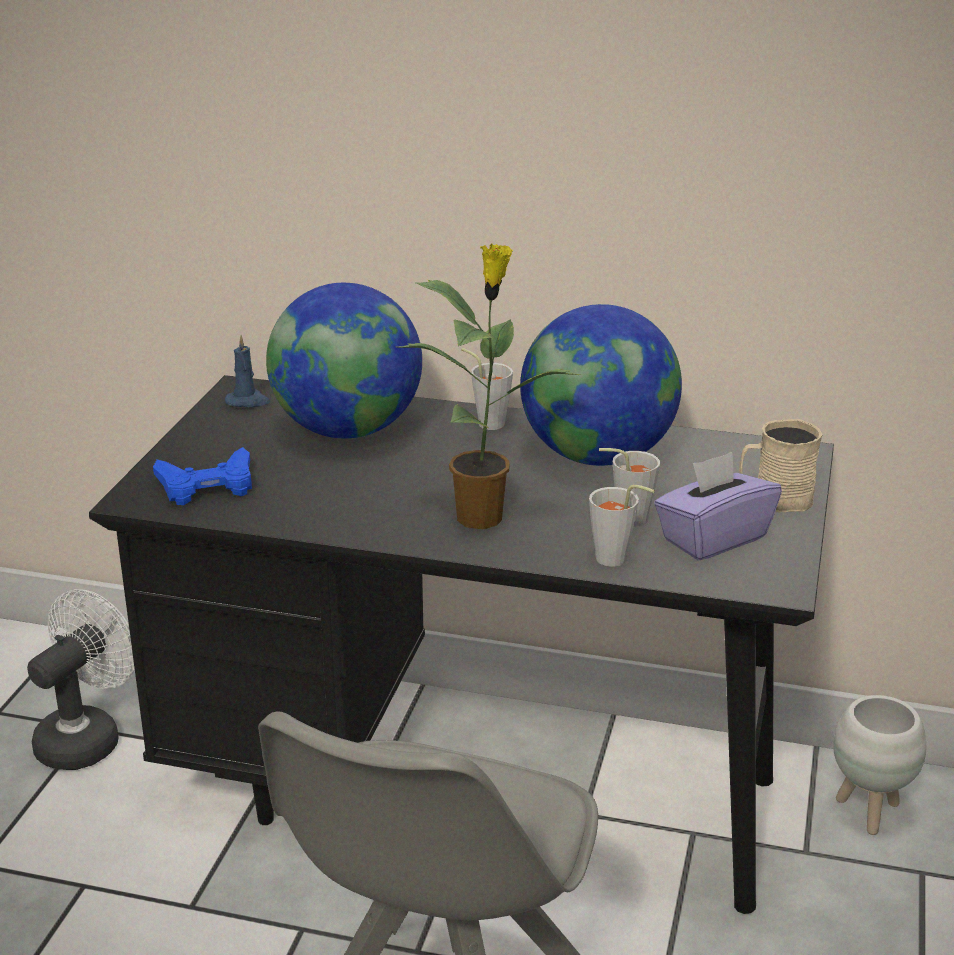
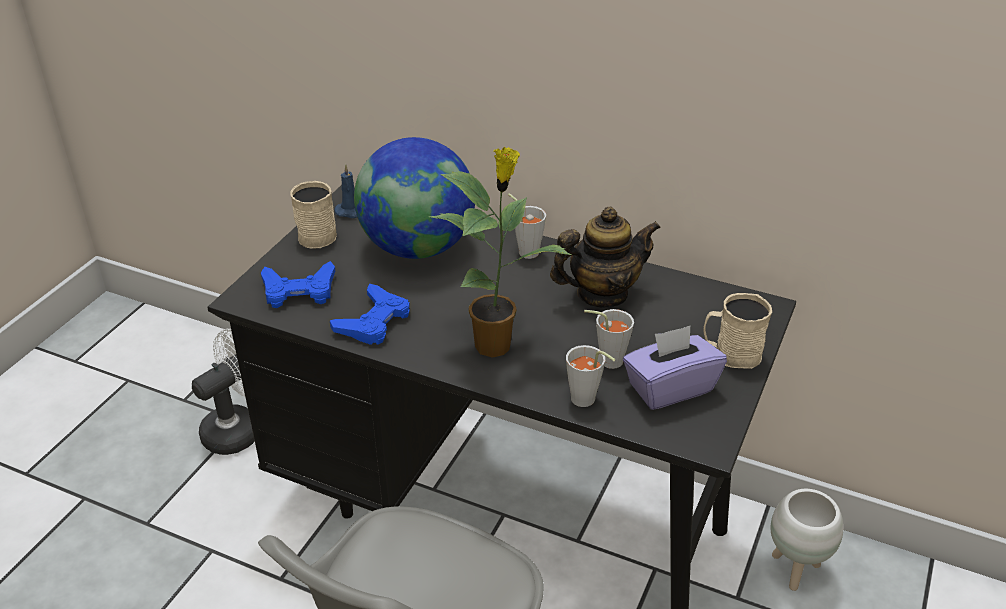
camera: 10 degrees right, 10 degrees up
globe [520,304,682,466] -> teapot [550,207,661,308]
none -> beige mug [290,181,337,249]
none -> blue game controller [330,284,410,345]

